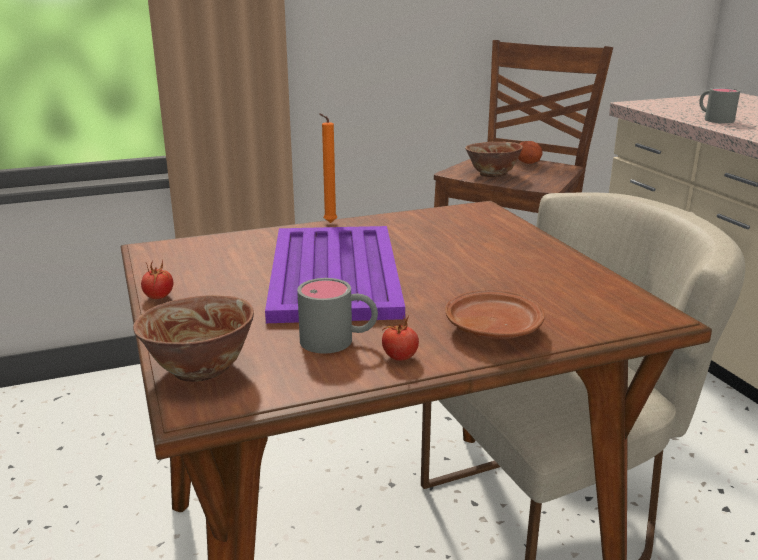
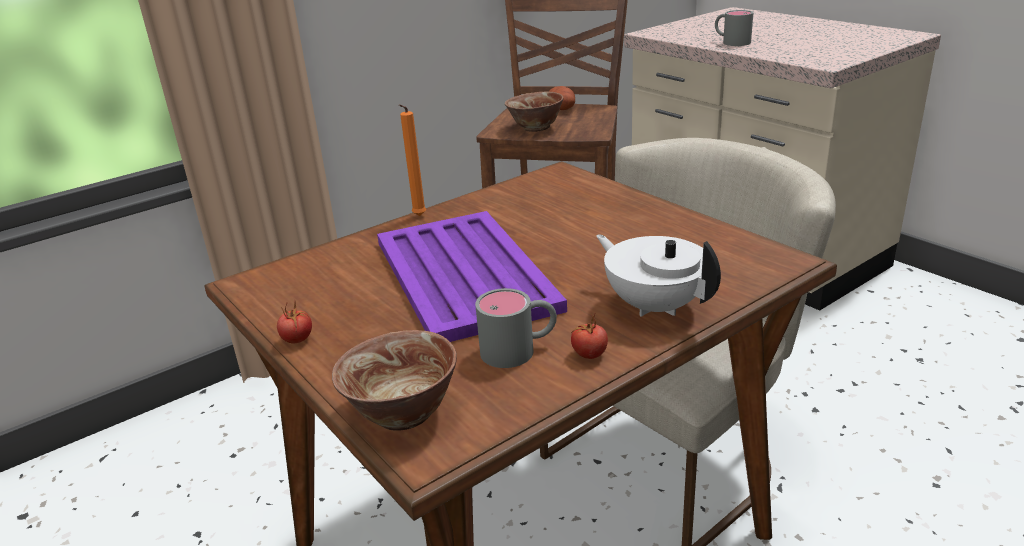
camera: 15 degrees left, 5 degrees up
brown plate [445,290,545,339] -> white teapot [596,234,721,317]

